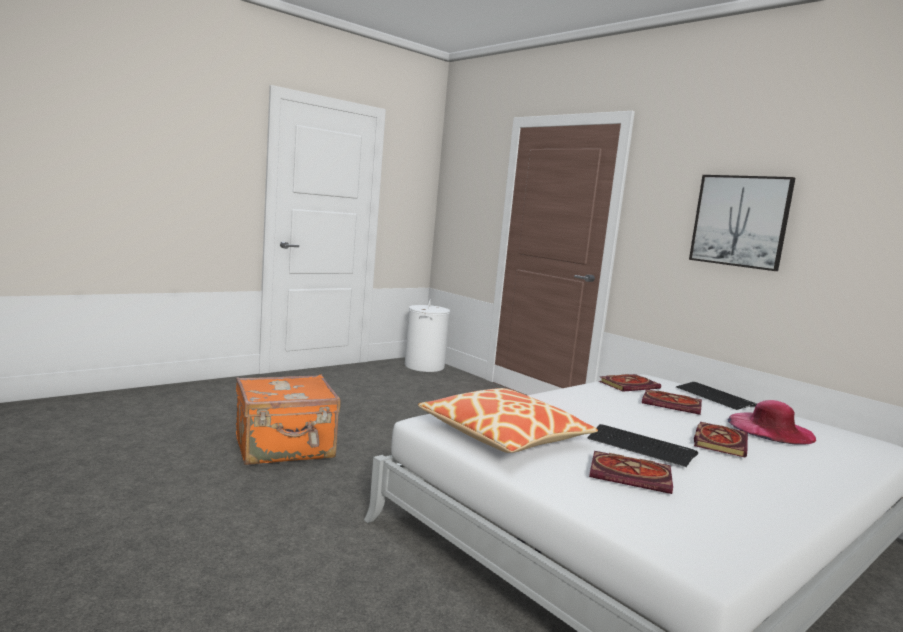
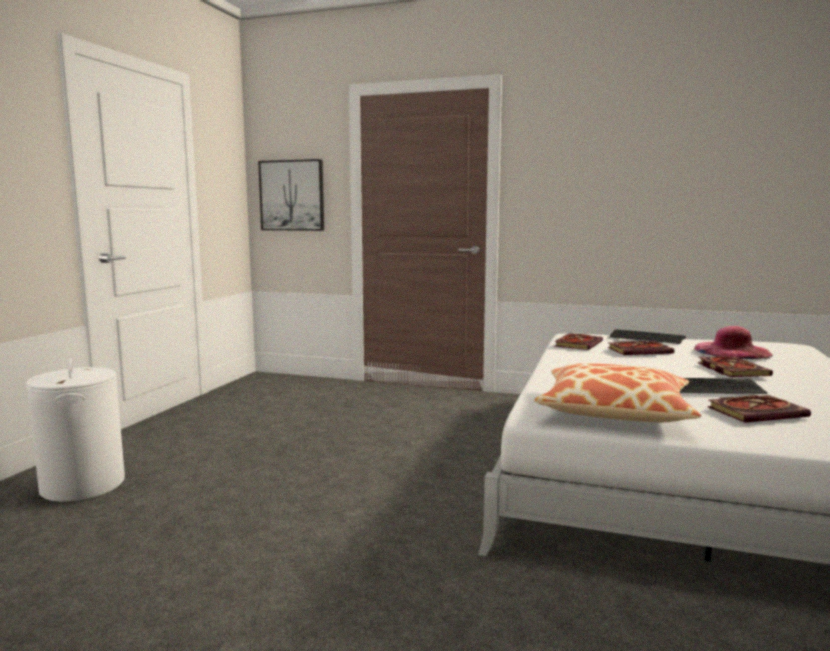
camera: 30 degrees left, 0 degrees up
orange suitcase [236,375,341,465] -> none
white laundry basket [404,299,450,372] -> white laundry basket moved to [26,358,125,502]
picture [689,175,795,271] -> picture moved to [258,159,324,231]

